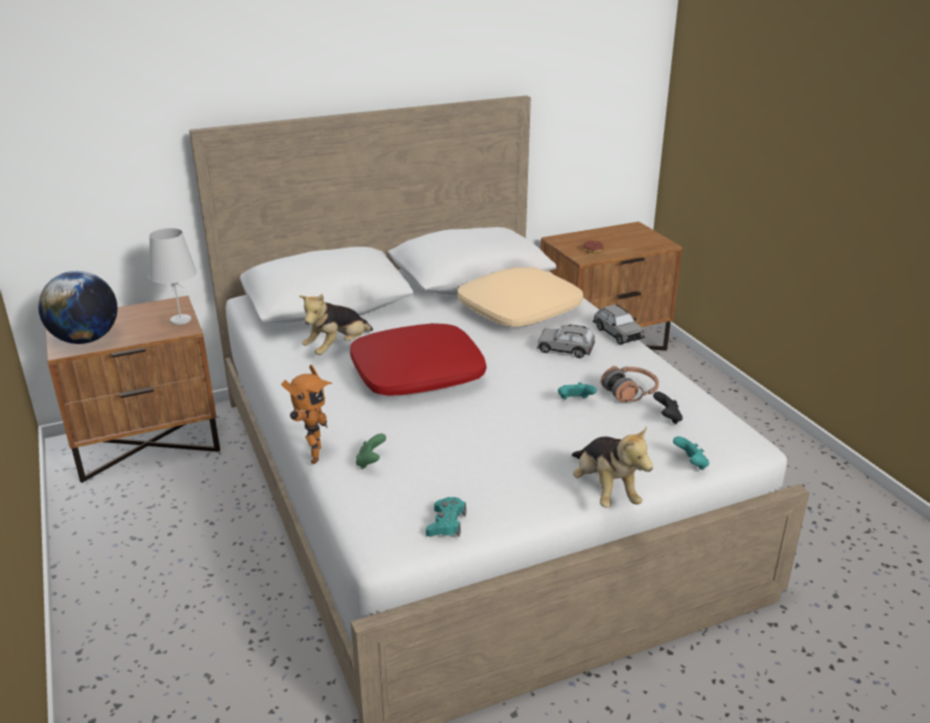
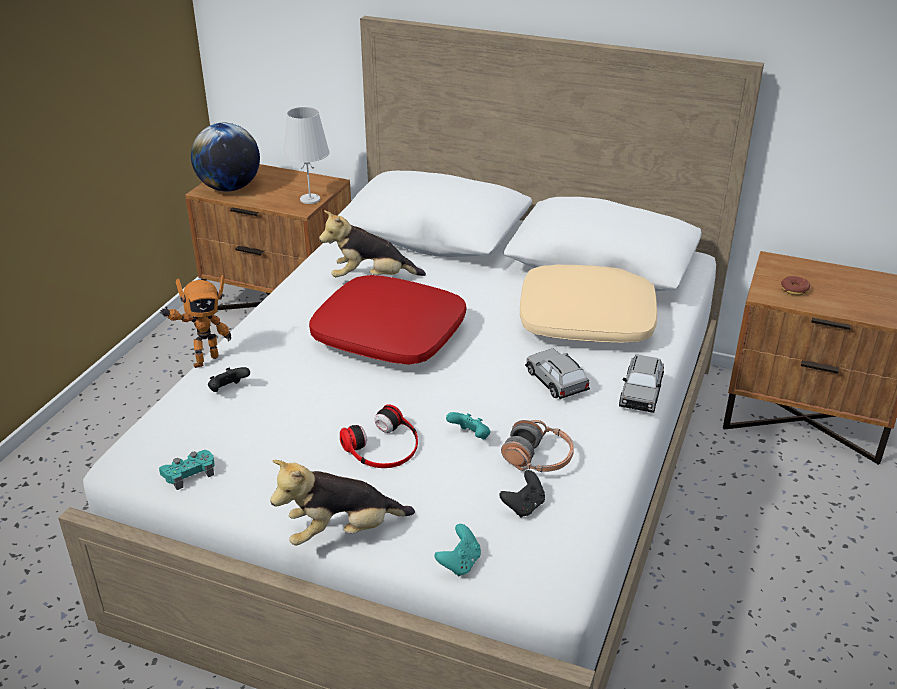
camera: 45 degrees right, 5 degrees up
green game controller [356,434,386,469] -> black game controller [208,367,250,392]
plush toy [572,426,653,508] -> plush toy turned 45 degrees clockwise [270,460,415,545]
none -> headphones [340,404,418,468]

